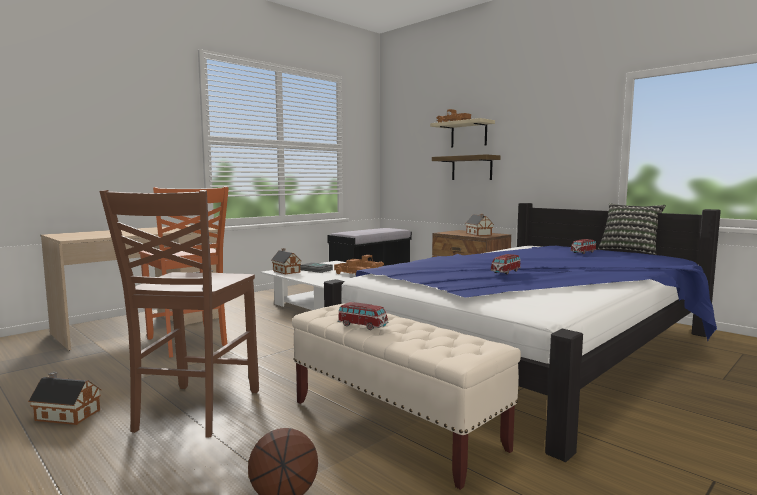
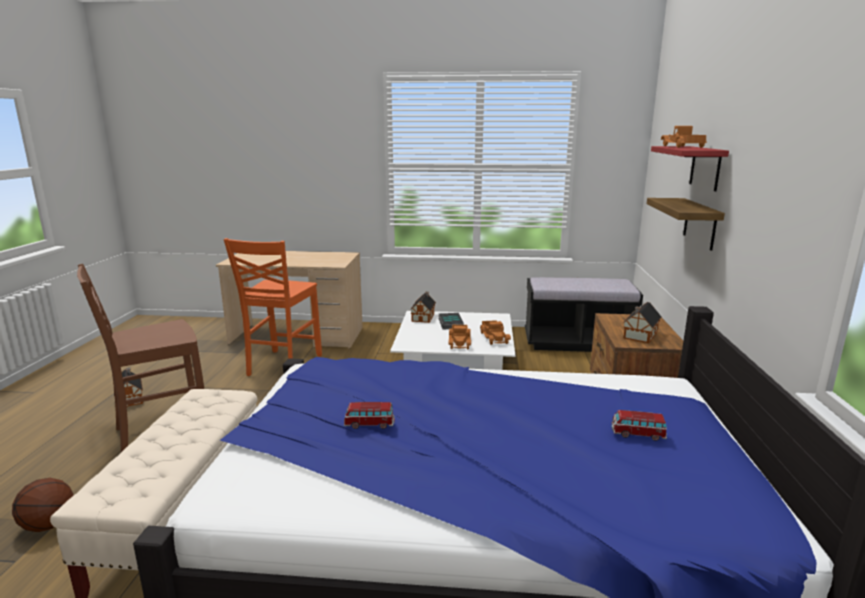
camera: 50 degrees right, 10 degrees up
toy car [337,302,388,330] -> none
beige shelf [430,118,495,147] -> red shelf [651,146,729,191]
pillow [598,203,666,255] -> none

